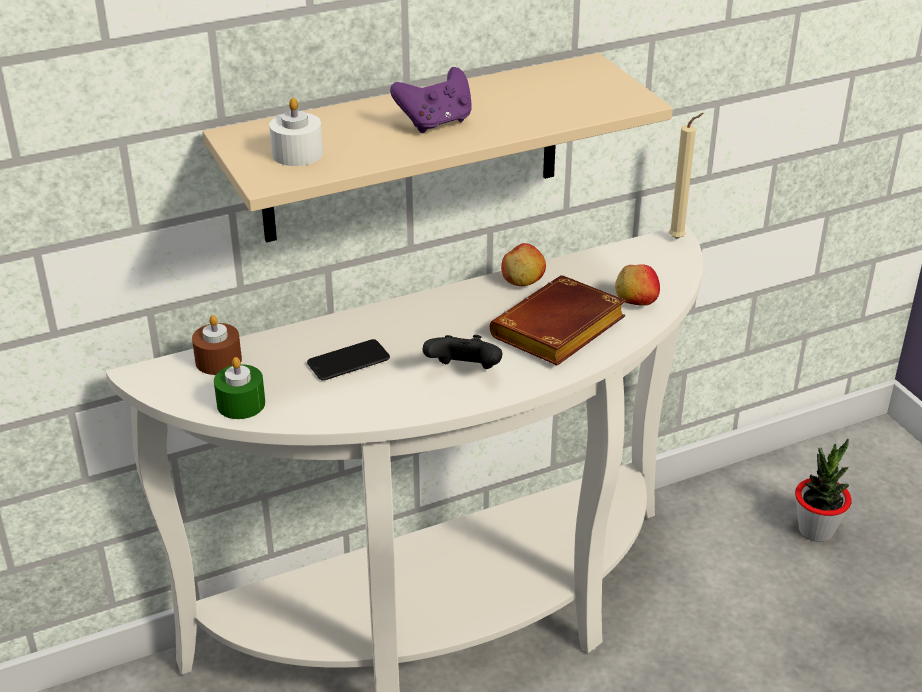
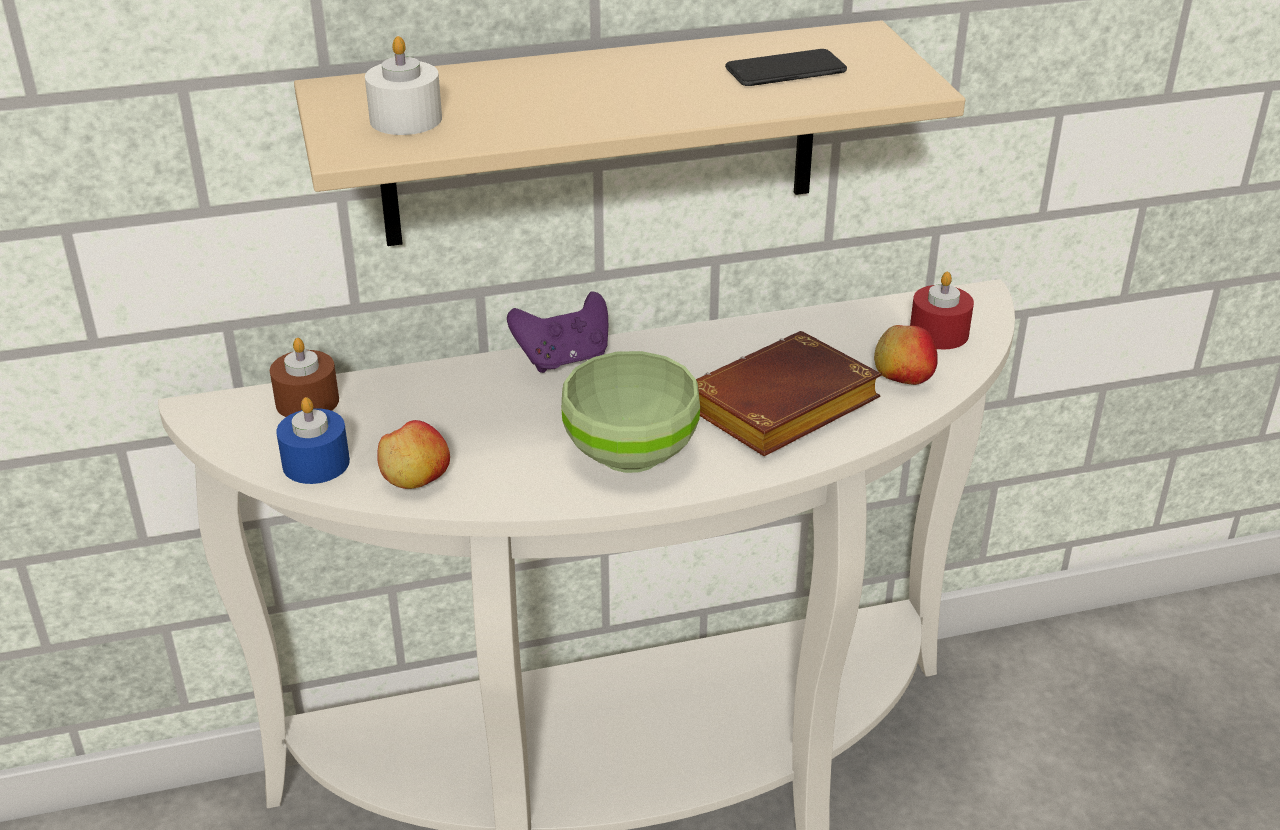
camera: 10 degrees right, 0 degrees up
green candle [214,357,265,419] -> blue candle [276,397,350,484]
phone [307,339,390,380] -> phone moved to [725,49,847,86]
purple game controller [390,67,472,133] -> purple game controller moved to [507,291,608,373]
black game controller [423,335,502,369] -> green bowl [561,351,700,473]
apple [501,243,546,286] -> apple moved to [378,420,450,489]
beige candle [669,113,704,239] -> none
potted plant [795,439,852,542] -> none
none -> red candle [910,272,974,349]

